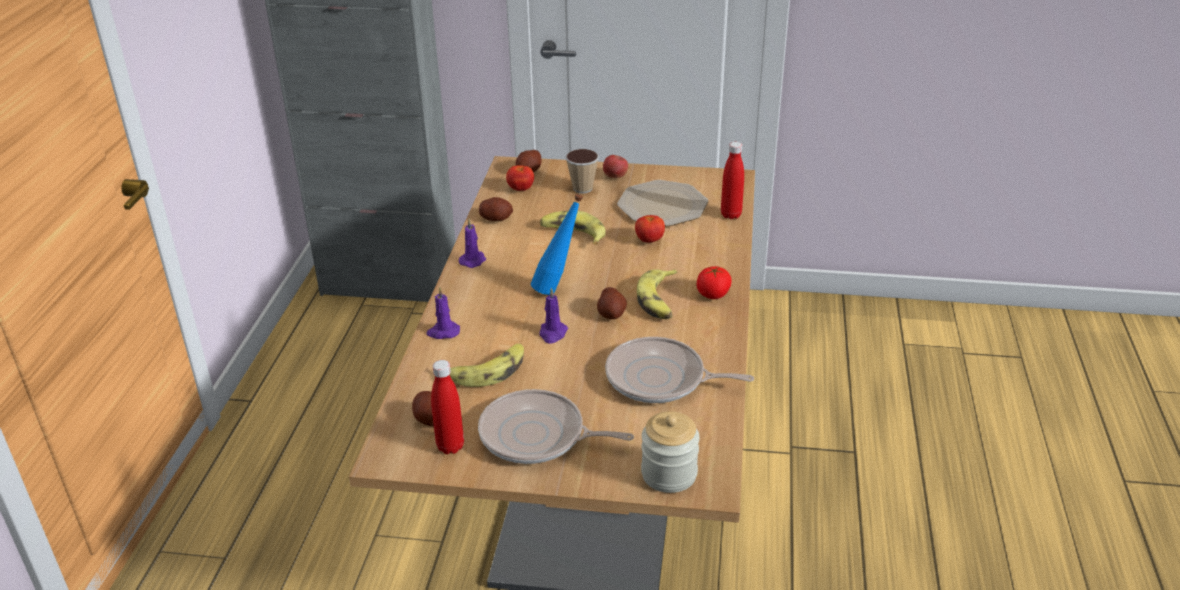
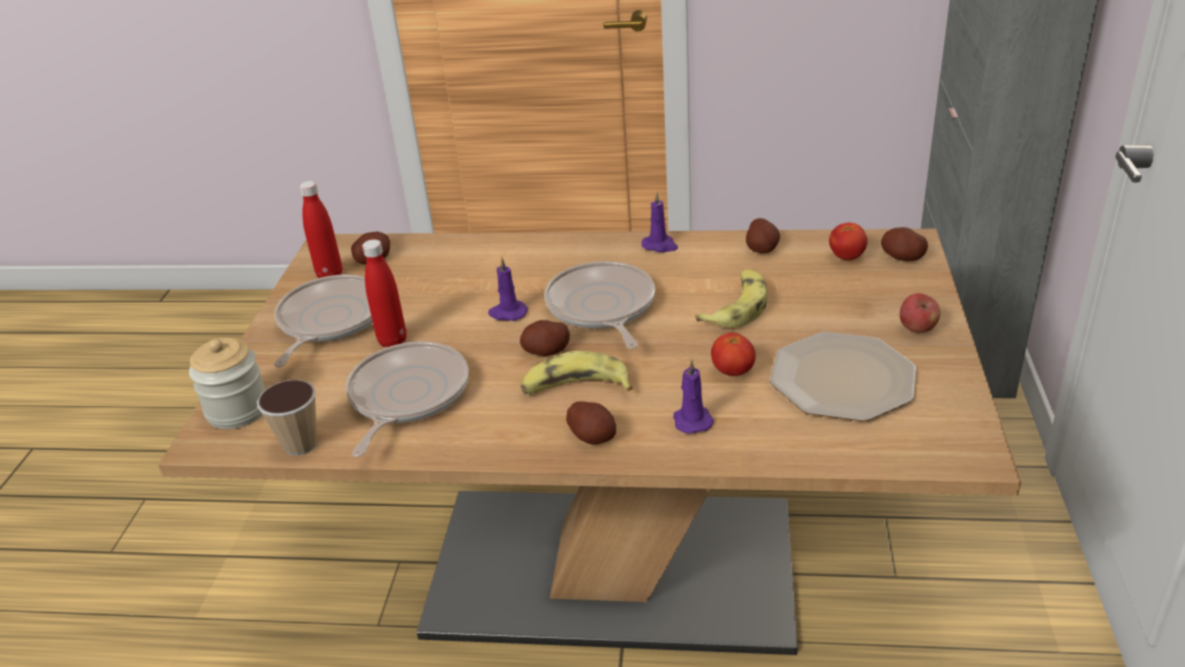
camera: 90 degrees right, 0 degrees up
purple candle [426,287,460,339] -> purple candle moved to [673,359,714,434]
banana [450,344,524,387] -> none
blue bottle [531,194,583,295] -> frying pan [544,261,655,349]
cup [565,149,599,193] -> cup moved to [257,380,317,455]
tomato [696,266,732,299] -> potato [566,401,616,445]
red bottle [721,142,744,219] -> red bottle moved to [362,239,407,347]

